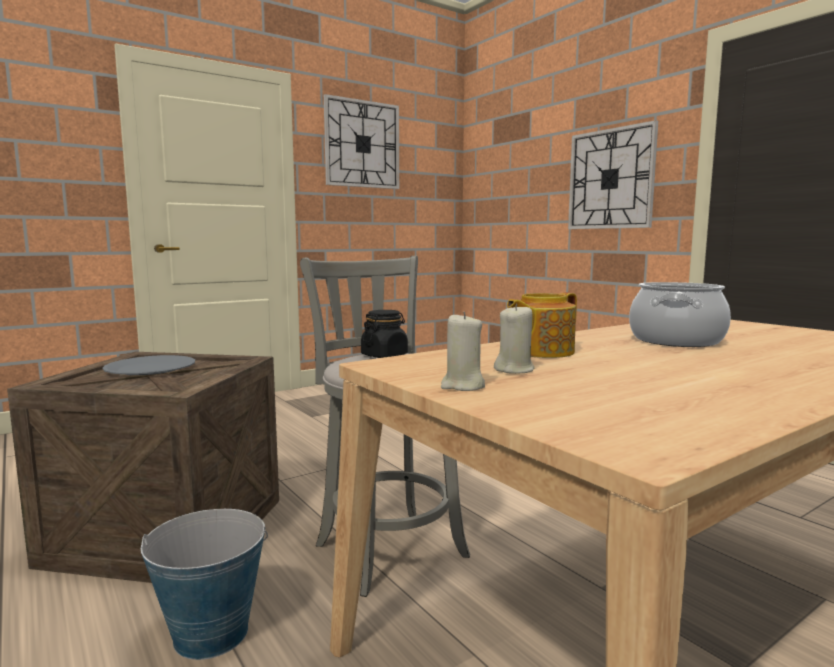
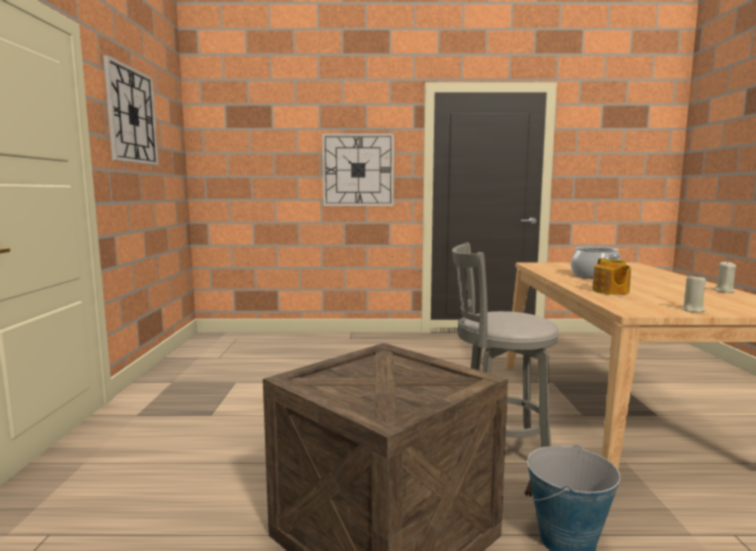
camera: 55 degrees left, 0 degrees up
grey plate [103,355,195,375] -> none
black jar [361,310,408,358] -> none
beige candle [494,304,534,374] -> beige candle moved to [713,261,736,293]

